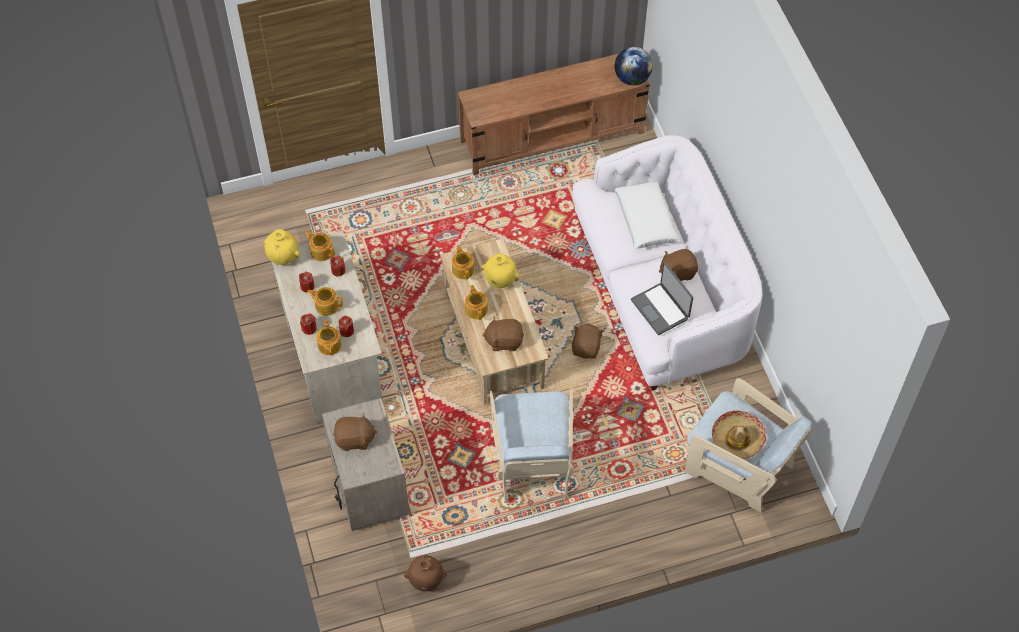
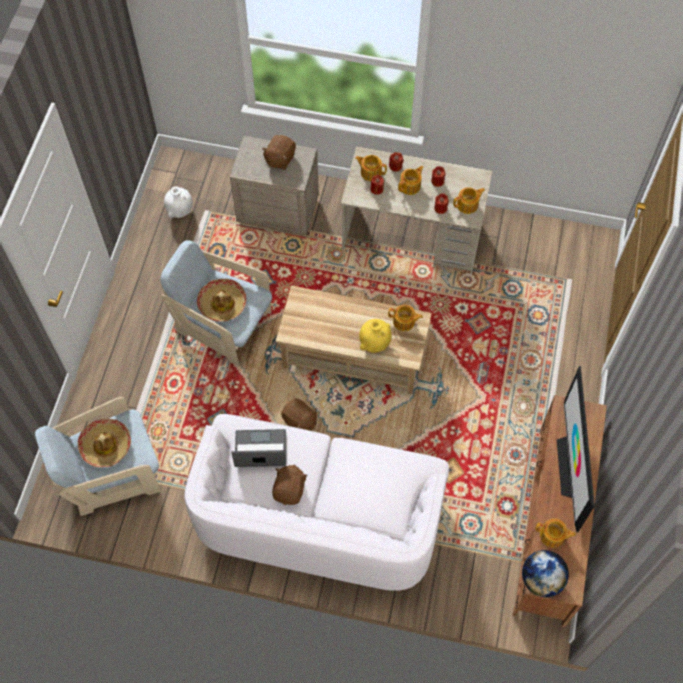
camera: 120 degrees right, 5 degrees up
yellow vase [263,229,300,265] -> none
brown vase [404,555,447,591] -> white vase [164,186,193,218]
teapot [465,285,488,320] -> teapot moved to [535,519,576,548]
brown plush toy [483,316,524,351] -> none
white pillow [615,181,679,248] -> none
none -> hat [197,279,247,322]
none -> television [557,366,595,532]

